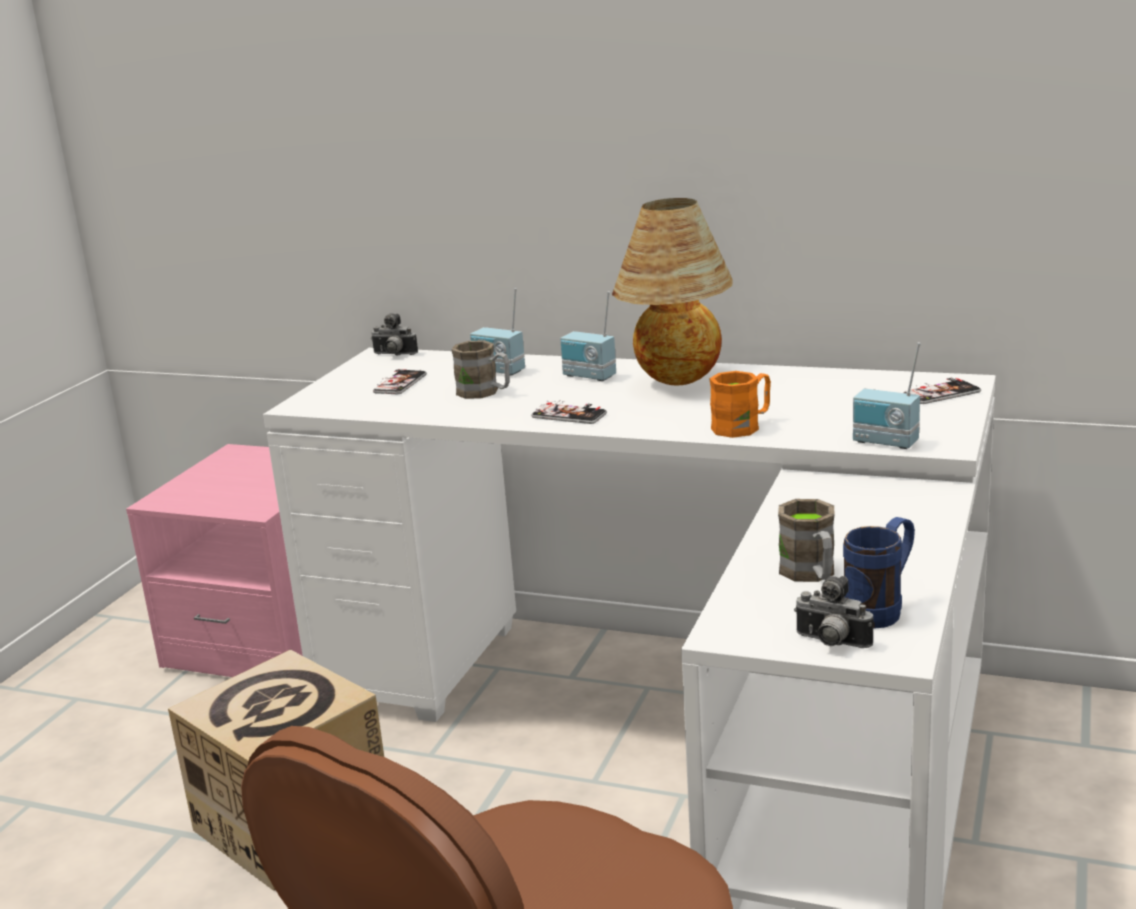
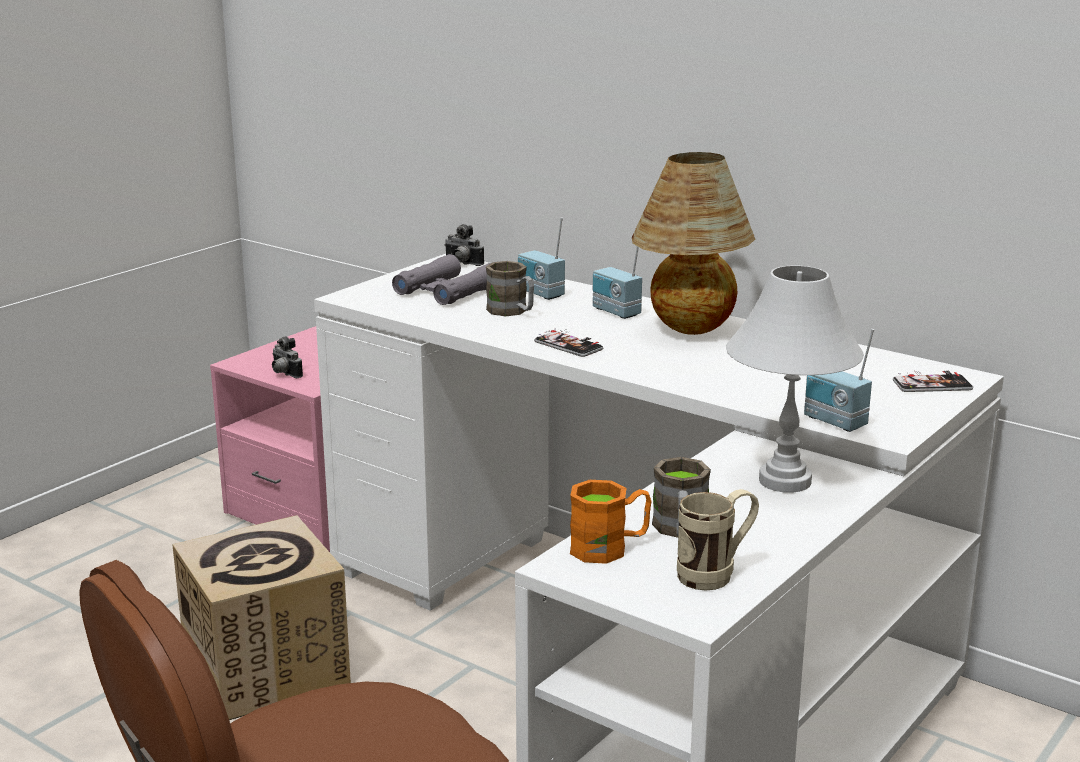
camera: 15 degrees right, 0 degrees up
phone [373,369,427,394] -> grey binoculars [392,254,491,305]
orange mug [709,371,771,438] -> orange mug moved to [570,480,652,564]
camera [794,576,874,648] -> camera moved to [272,336,303,378]
blue mug [843,517,915,629] -> beige mug [677,489,759,590]
none -> white table lamp [726,266,864,493]

